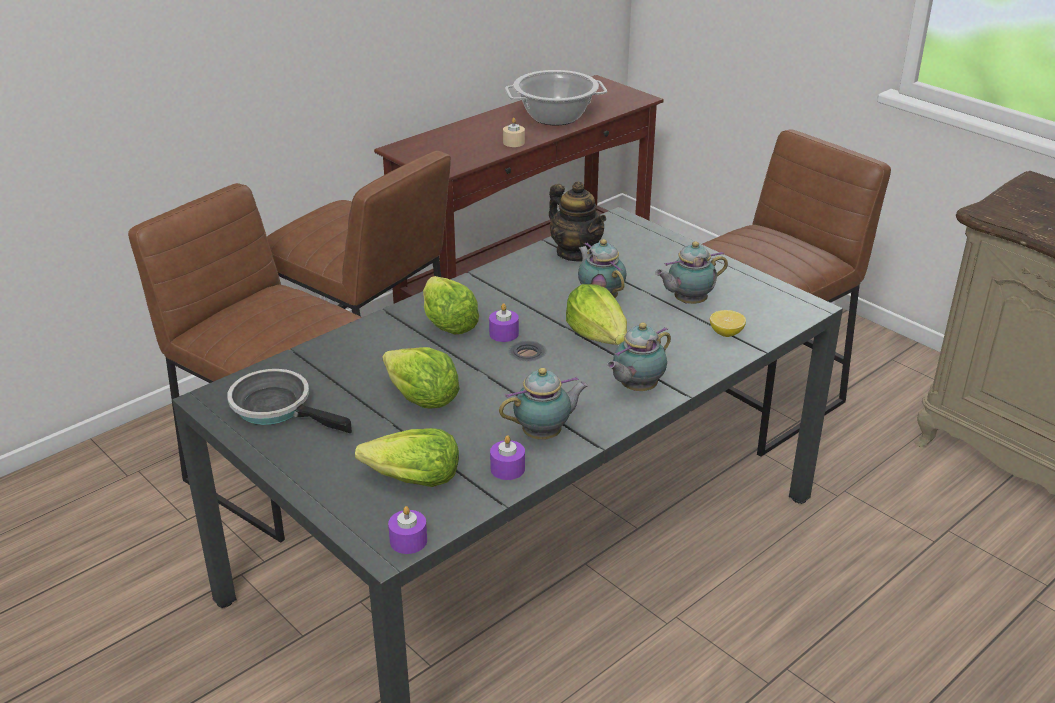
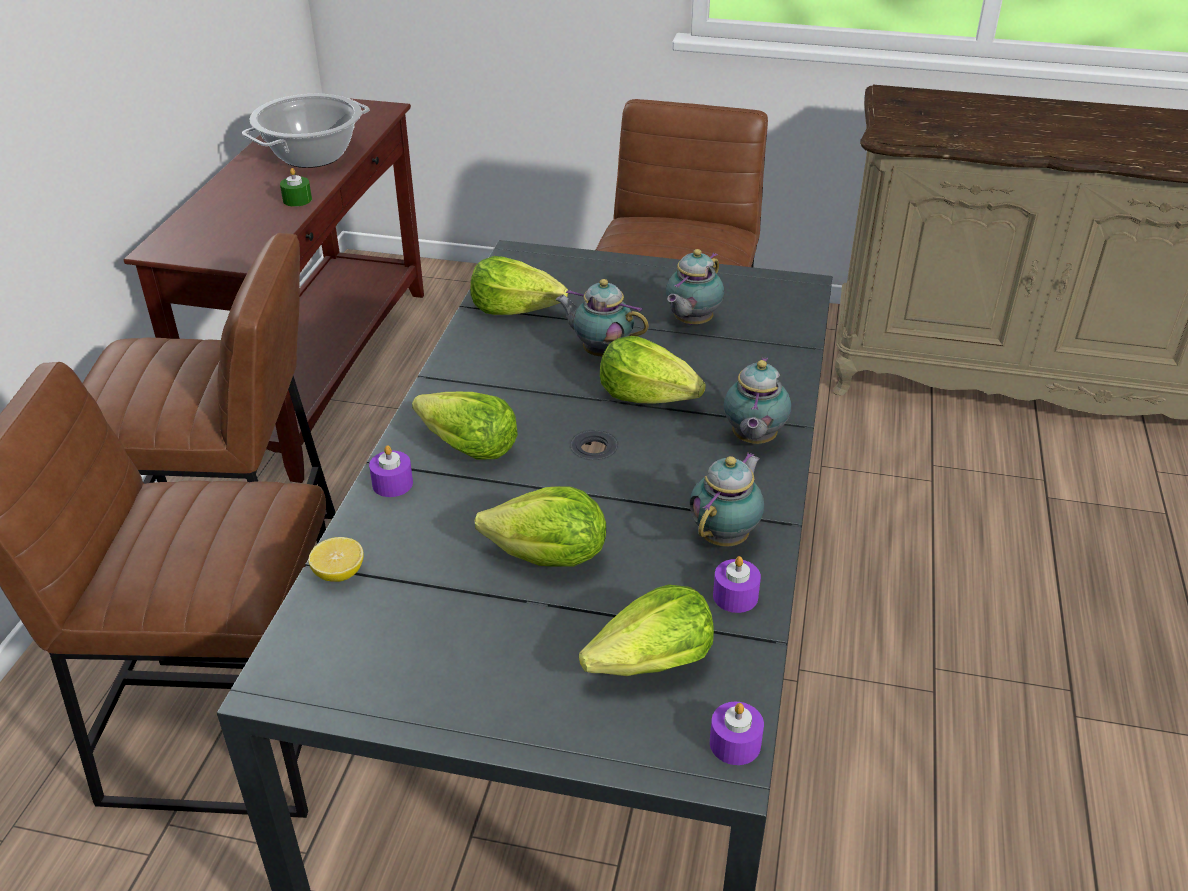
camera: 35 degrees left, 5 degrees up
frying pan [227,369,352,434] -> none
purple candle [489,303,519,342] -> purple candle moved to [369,445,413,497]
beige candle [503,118,525,147] -> green candle [280,168,312,207]
teapot [549,181,606,261] -> lettuce [470,256,568,315]
lemon [710,310,746,337] -> lemon moved to [309,537,364,582]

